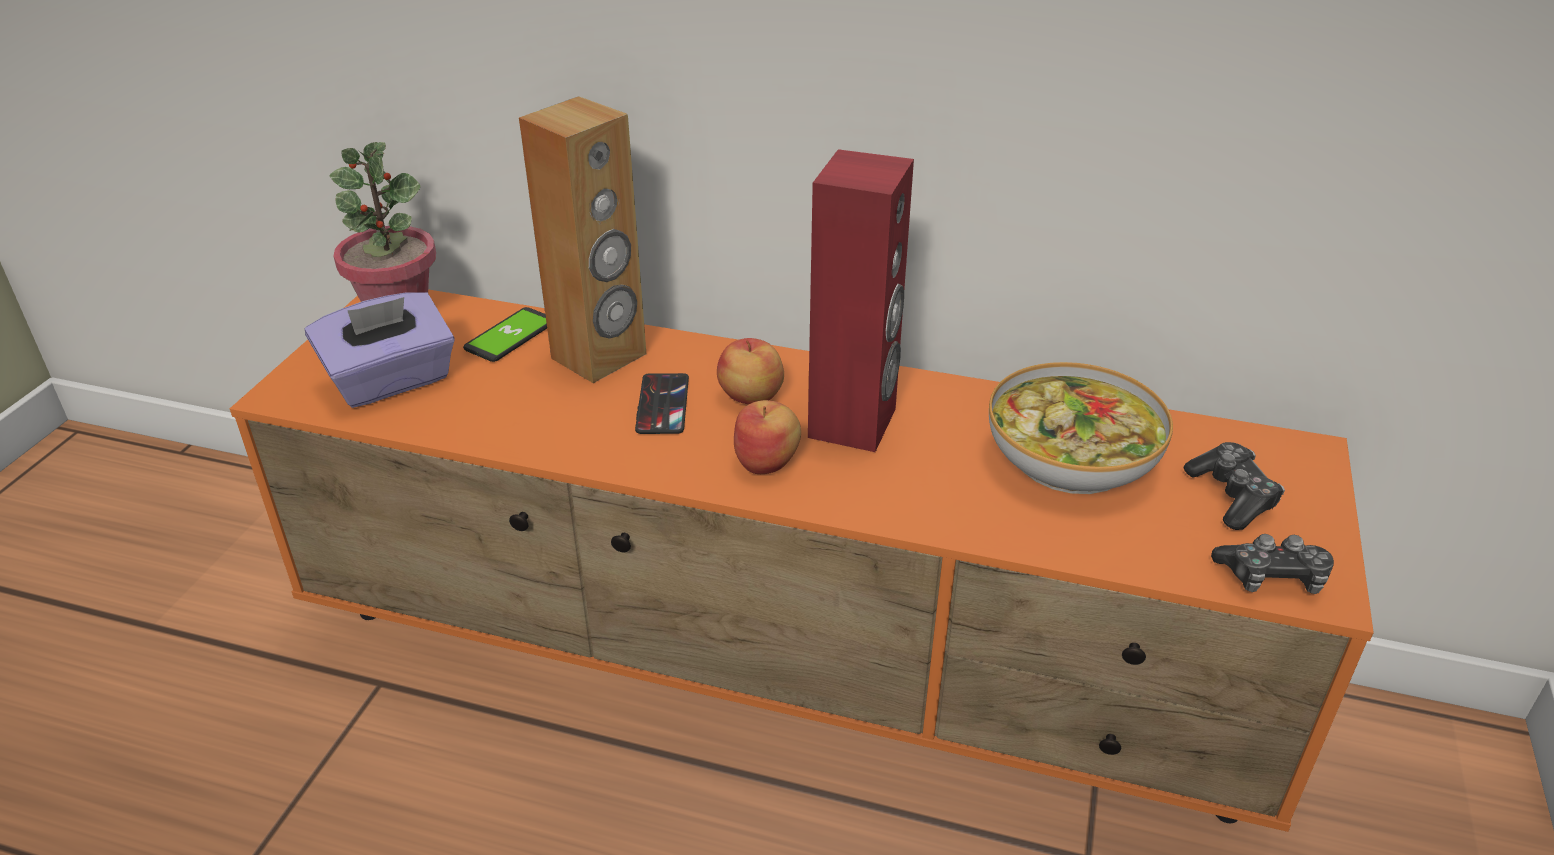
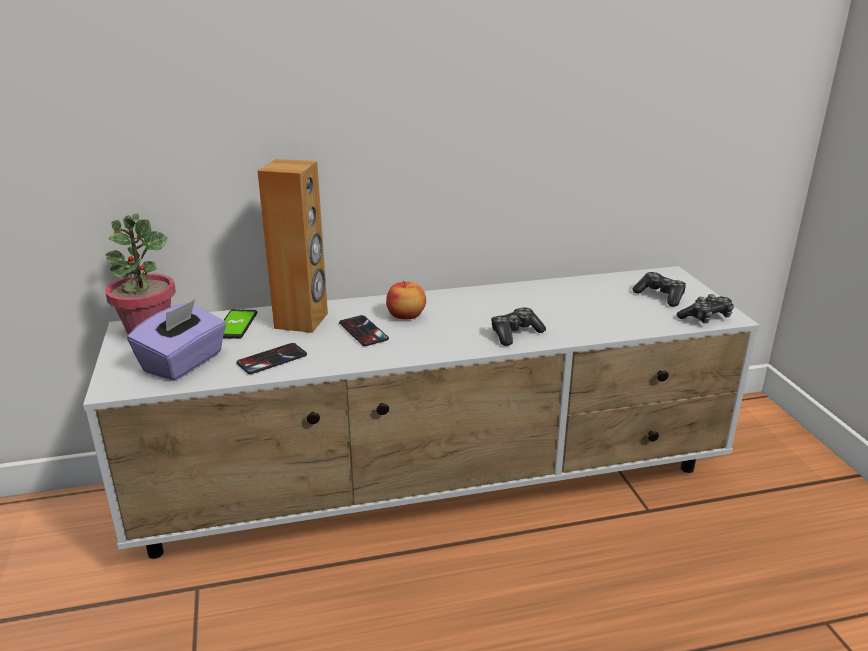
camera: 30 degrees left, 10 degrees down
orange tv stand [230,289,1374,832] -> white tv stand [83,266,759,559]
apple [734,400,801,474] -> none
red speaker [808,149,914,452] -> none
bowl [989,362,1173,494] -> none
none -> phone [237,343,307,374]
none -> game controller [491,307,546,346]

